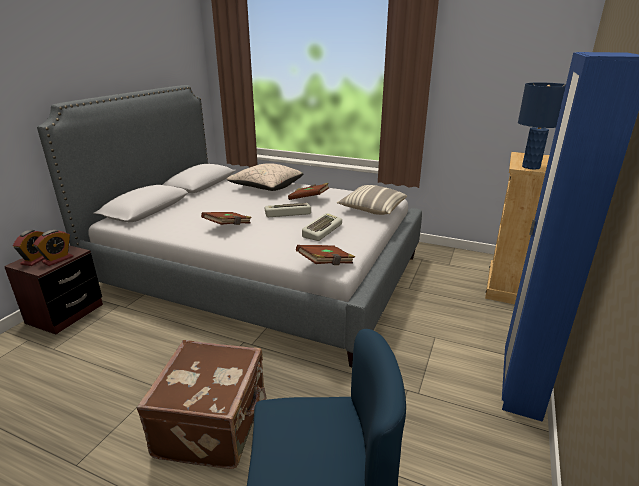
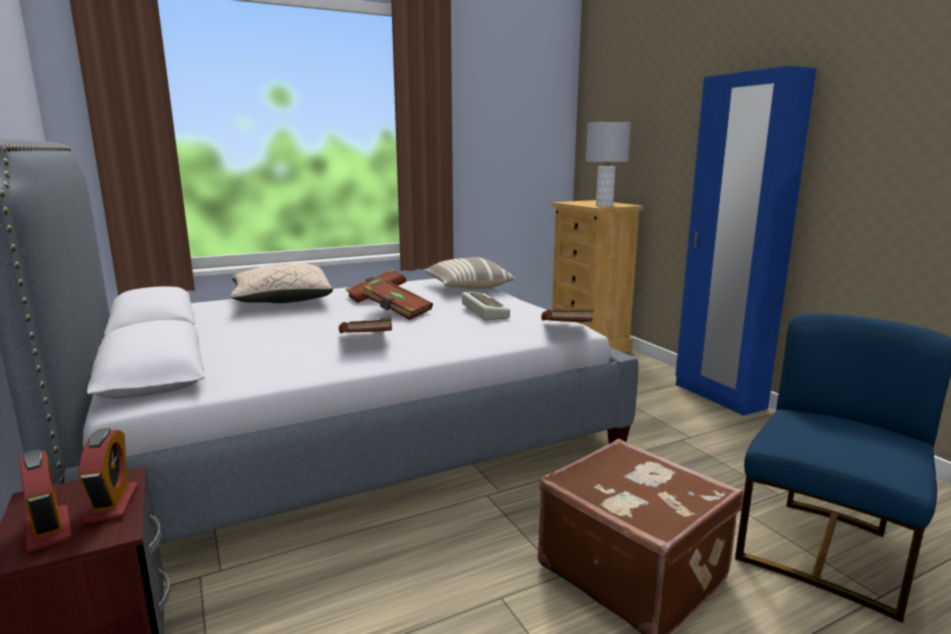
camera: 50 degrees left, 10 degrees down
keyboard [265,203,311,217] -> brown book [362,281,433,320]
blue table lamp [518,82,566,169] -> grey table lamp [586,122,631,207]

